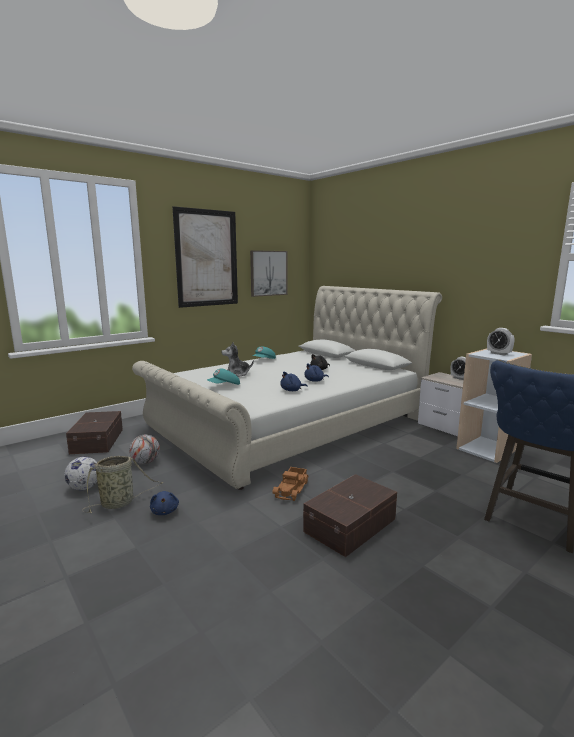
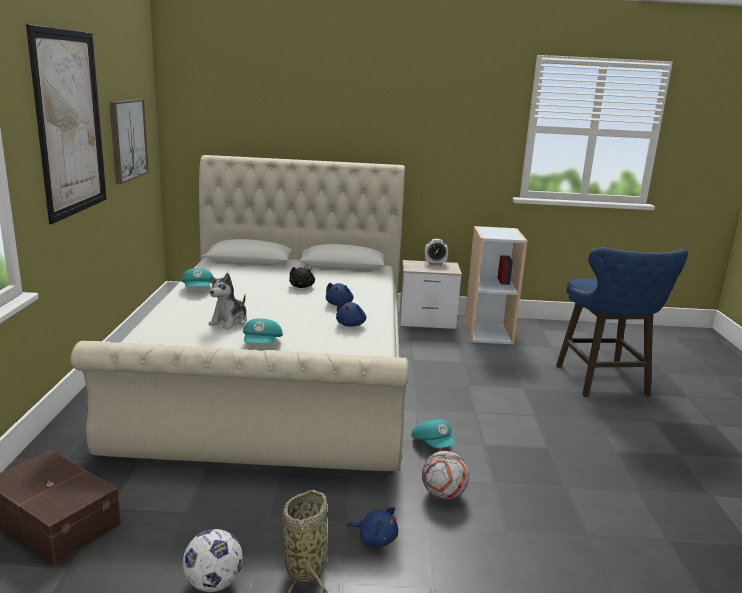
camera: 50 degrees left, 5 degrees up
football [129,435,160,464] -> football moved to [422,451,469,500]
toy truck [272,467,308,501] -> turquoise cap [411,419,456,448]
brown storage box [303,474,397,557] -> none
alarm clock [487,328,515,356] -> none

